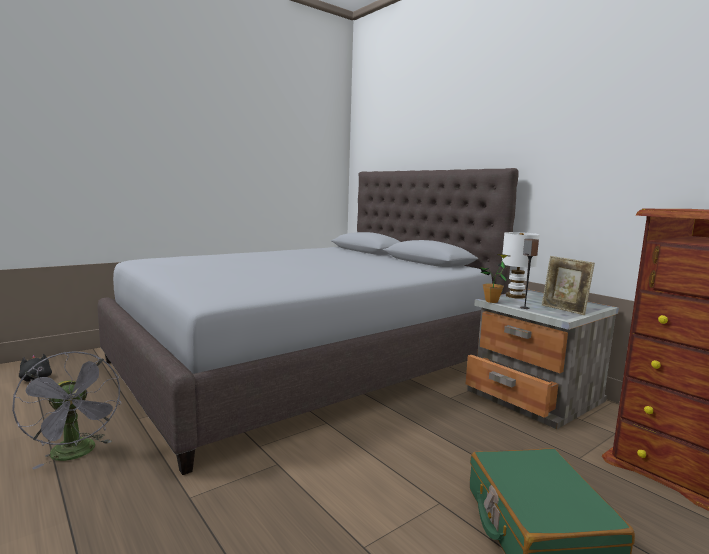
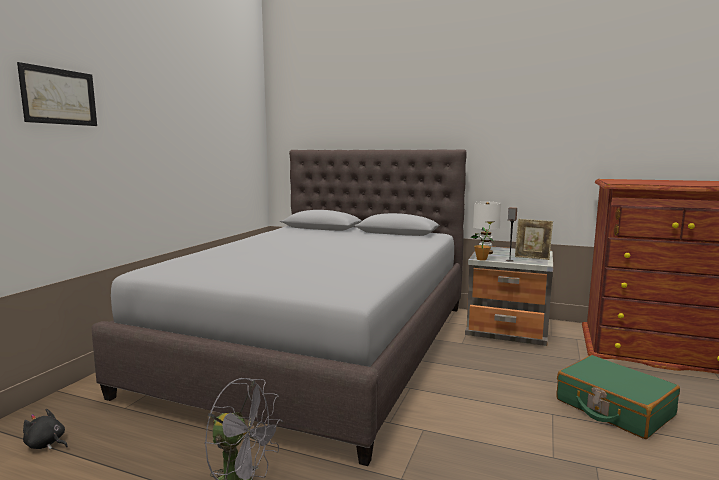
camera: 30 degrees left, 0 degrees up
none -> picture [17,62,97,126]

